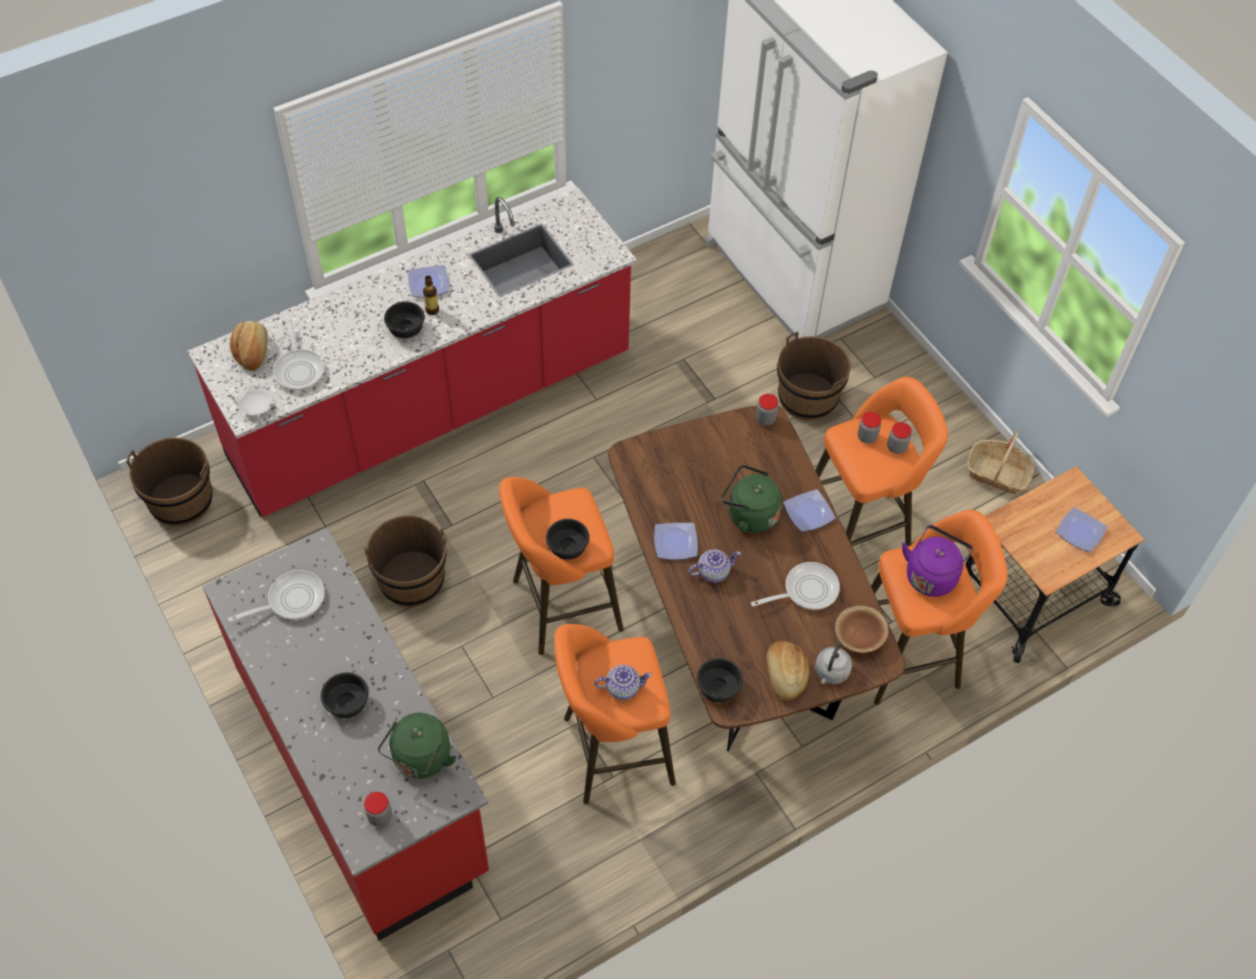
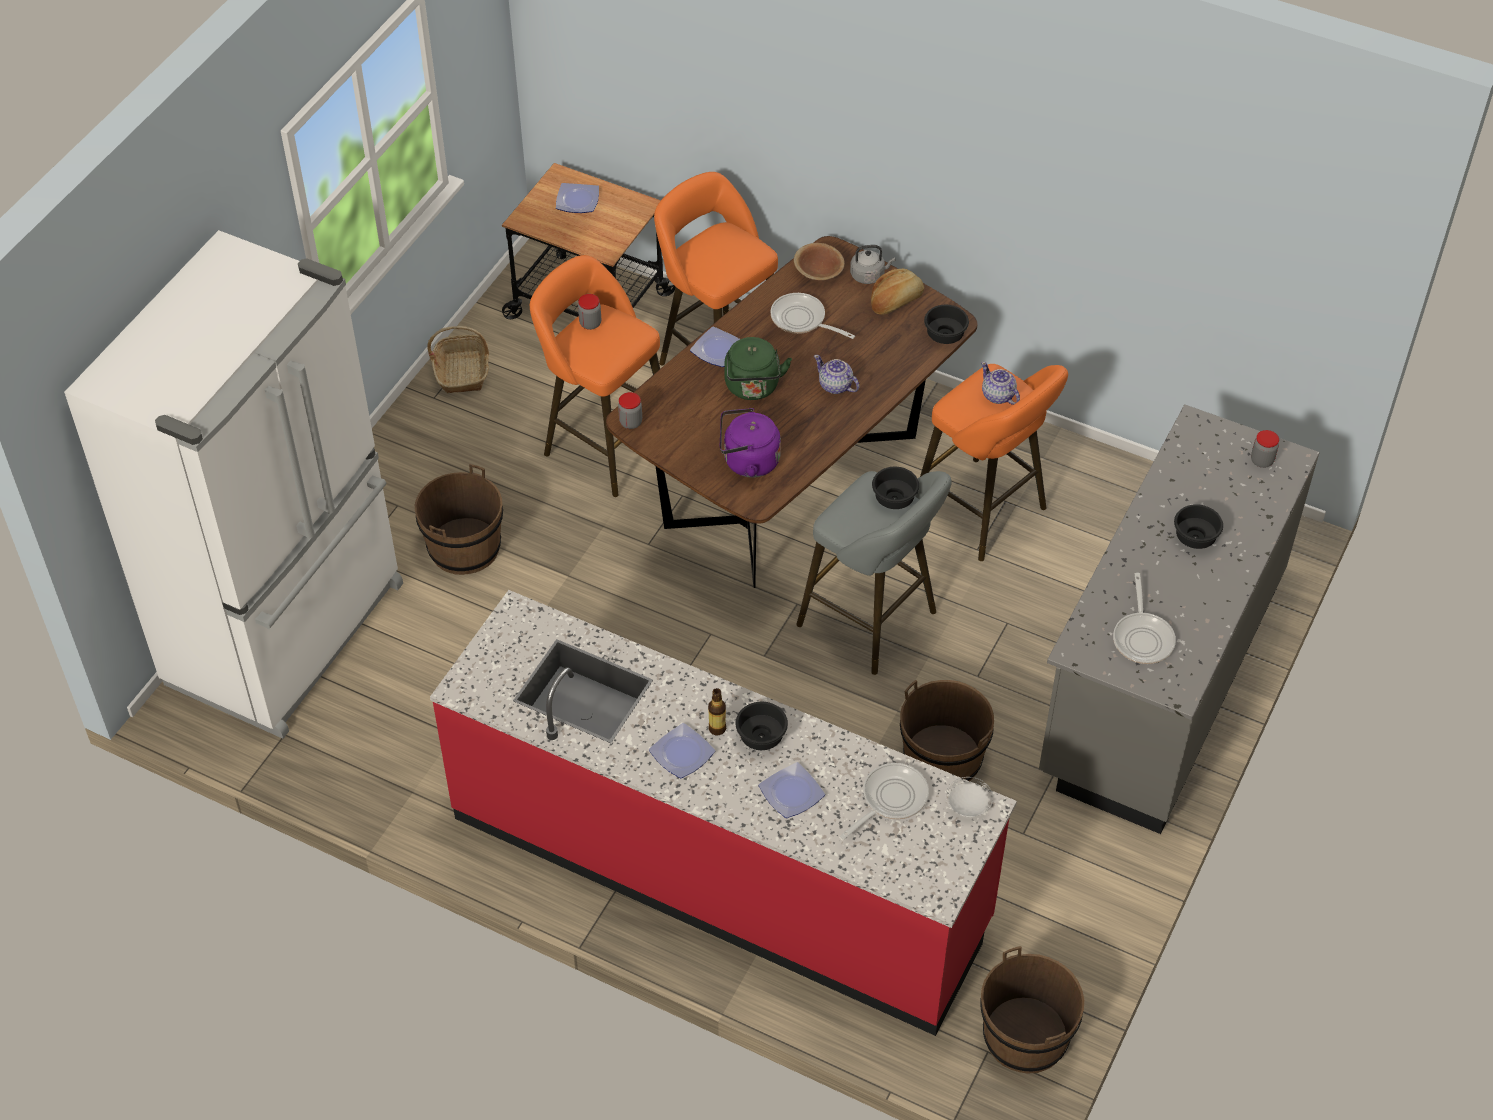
camera: 120 degrees left, 5 degrees down
red counter [202,528,489,941] -> grey counter [1039,404,1319,834]
frying pan [228,570,325,622] -> frying pan turned 120 degrees counterclockwise [1113,573,1176,664]
bread [230,321,268,371] -> none
green kettle [378,713,456,778] -> none
orange stool [499,477,624,655] -> grey stool [796,471,952,675]
plate [654,523,698,560] -> plate moved to [759,762,825,818]
jar [858,412,881,444] -> none
purple kettle [902,525,973,597] -> purple kettle moved to [720,408,781,478]

